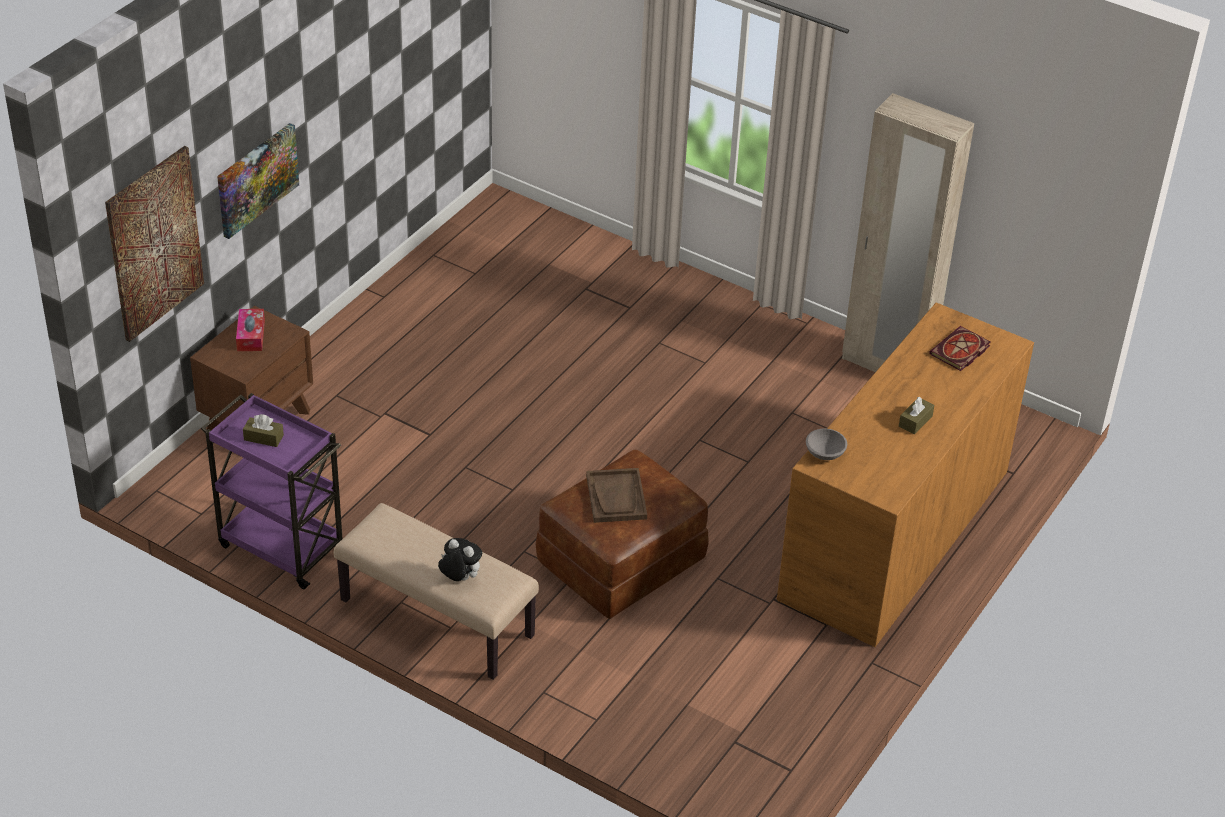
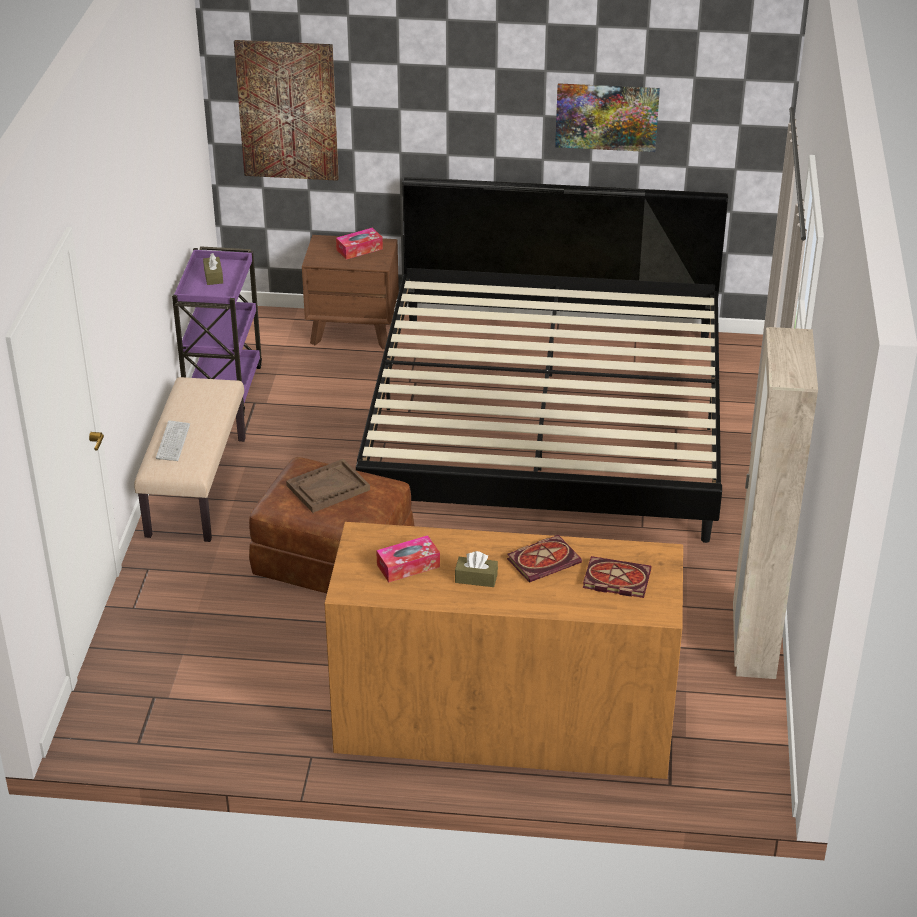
camera: 65 degrees right, 5 degrees down
picture [217,123,299,239] -> picture moved to [555,83,660,152]
plush toy [438,538,482,581] -> keyboard [156,420,190,461]
grey bowl [806,429,847,460] -> none
none -> bed [356,177,728,543]
none -> tissue box [376,535,440,583]
none -> book [507,535,582,583]

